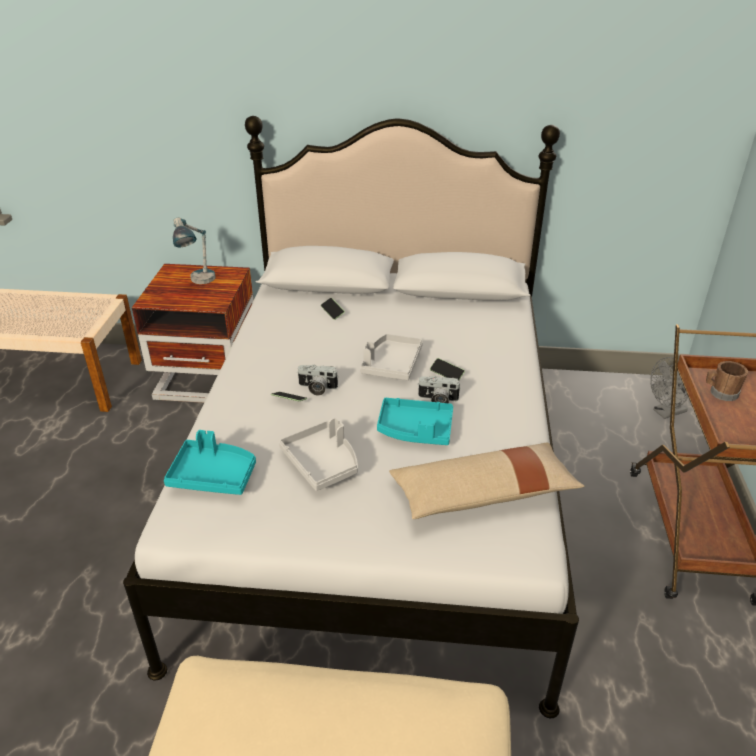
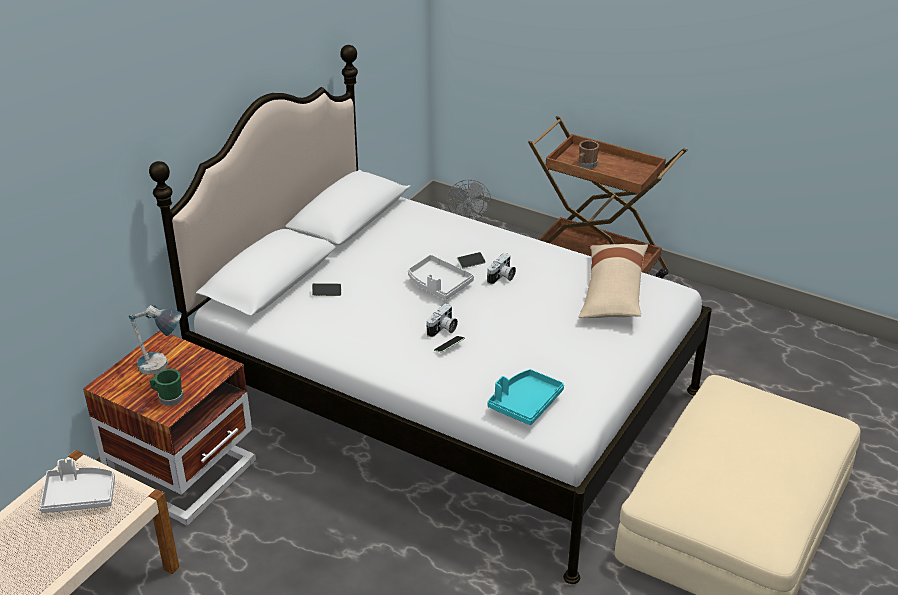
camera: 65 degrees left, 0 degrees up
grey tray [279,417,358,491] -> grey tray moved to [40,458,115,513]
turquoise tray [377,398,453,445] -> none
none -> green mug [150,369,184,406]

